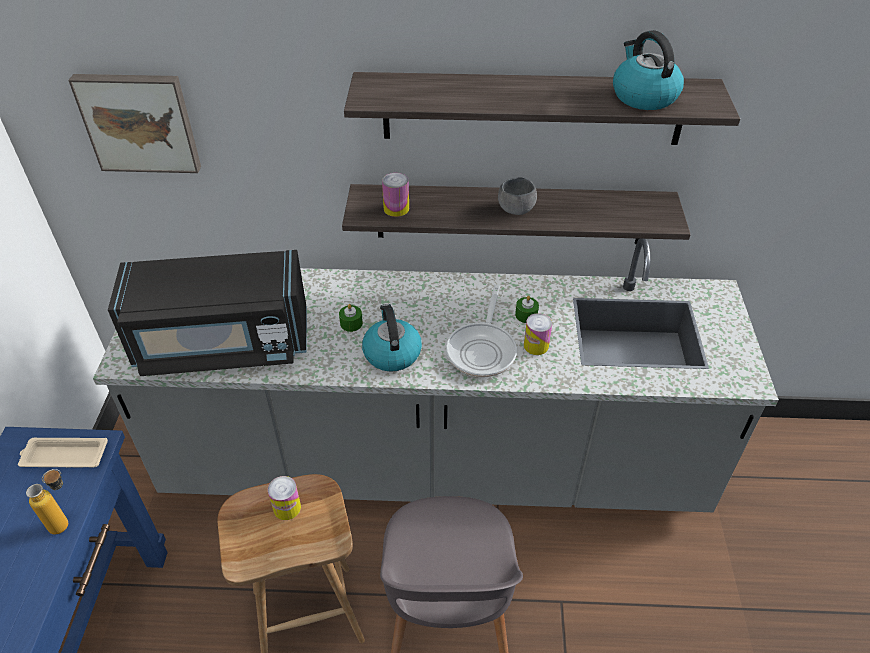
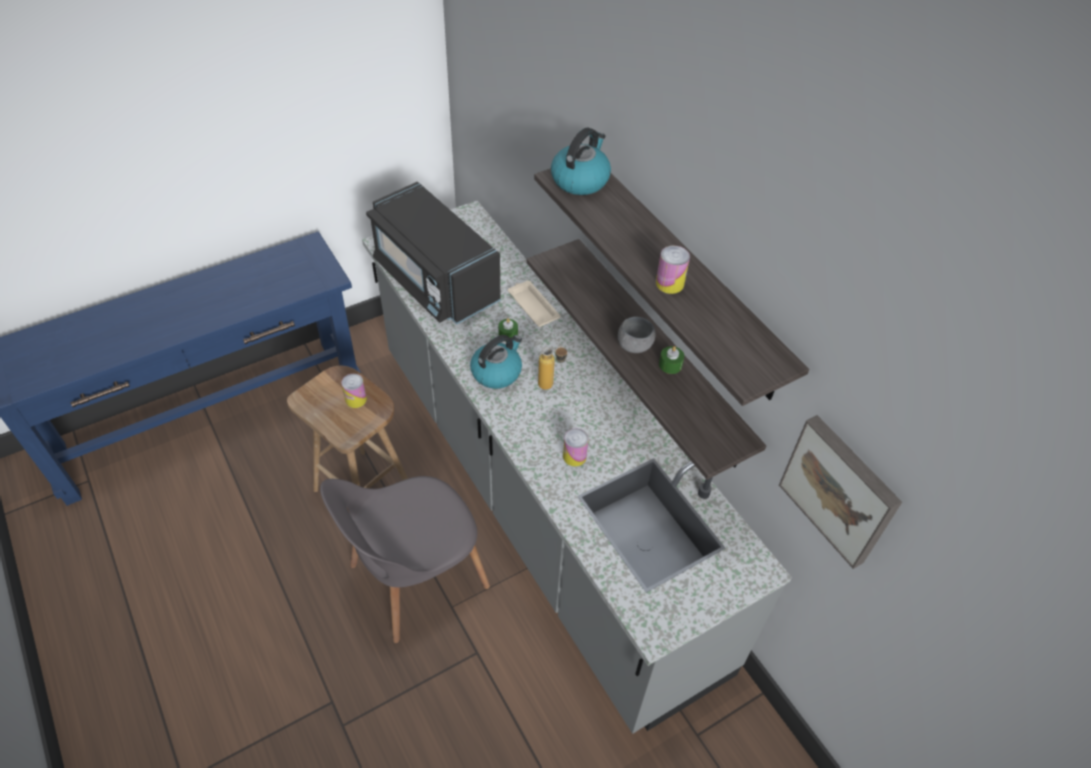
camera: 55 degrees right, 5 degrees up
beige tray [18,438,108,467] -> beige tray moved to [508,281,561,327]
bottle [26,469,68,534] -> bottle moved to [538,346,568,390]
picture [68,74,201,173] -> picture moved to [779,415,902,569]
can [382,173,409,217] -> can moved to [656,246,690,294]
frying pan [446,284,517,377] -> none
green candle [515,296,539,323] -> green candle moved to [659,346,684,374]
kettle [613,30,684,110] -> kettle moved to [551,127,611,195]

